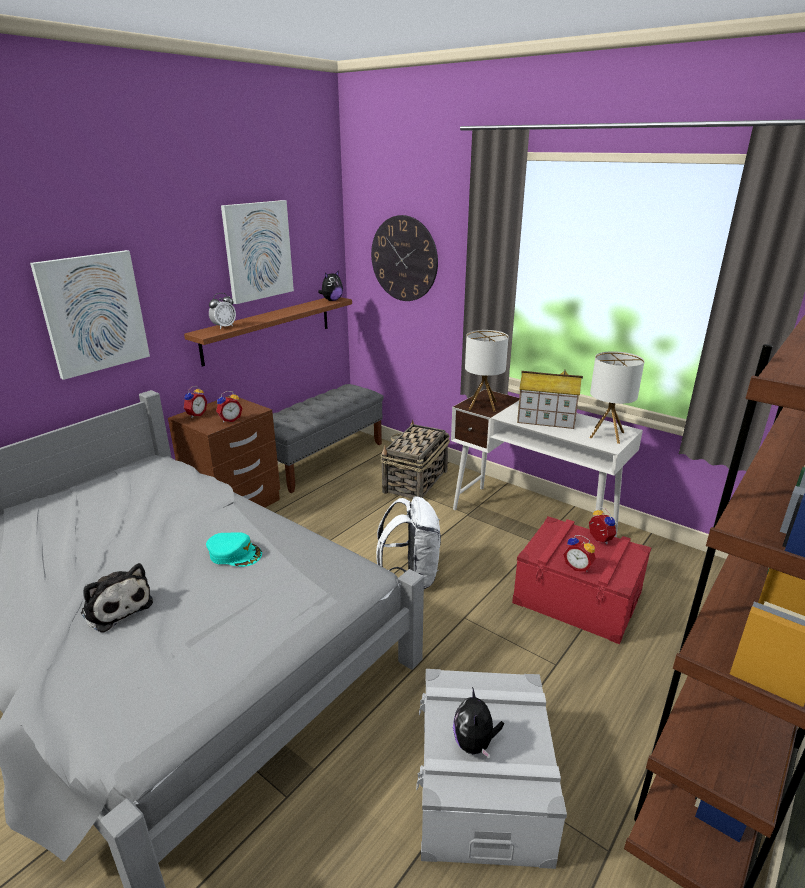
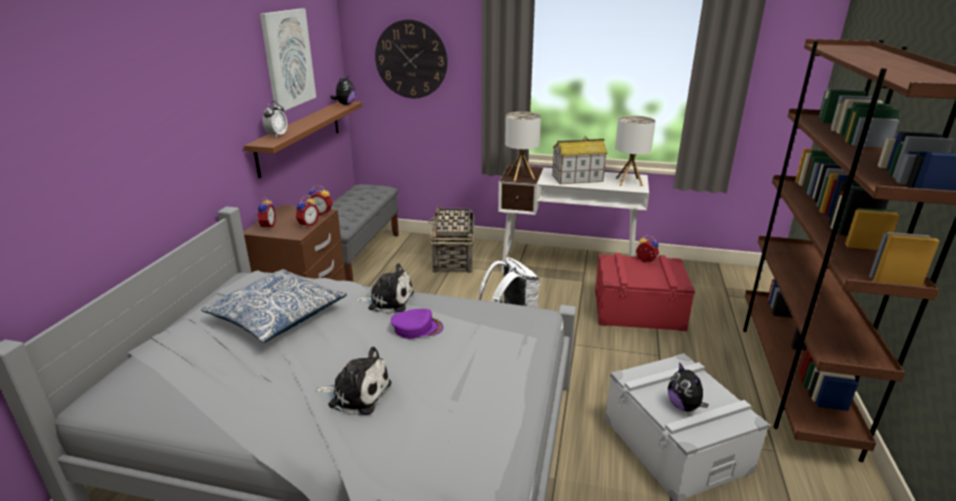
camera: 25 degrees left, 0 degrees up
picture [30,250,150,380] -> none
turquoise cap [206,532,262,567] -> purple cap [391,309,444,339]
alarm clock [563,535,596,572] -> alarm clock moved to [308,185,333,215]
none -> pillow [201,269,347,343]
none -> plush toy [357,263,414,314]

